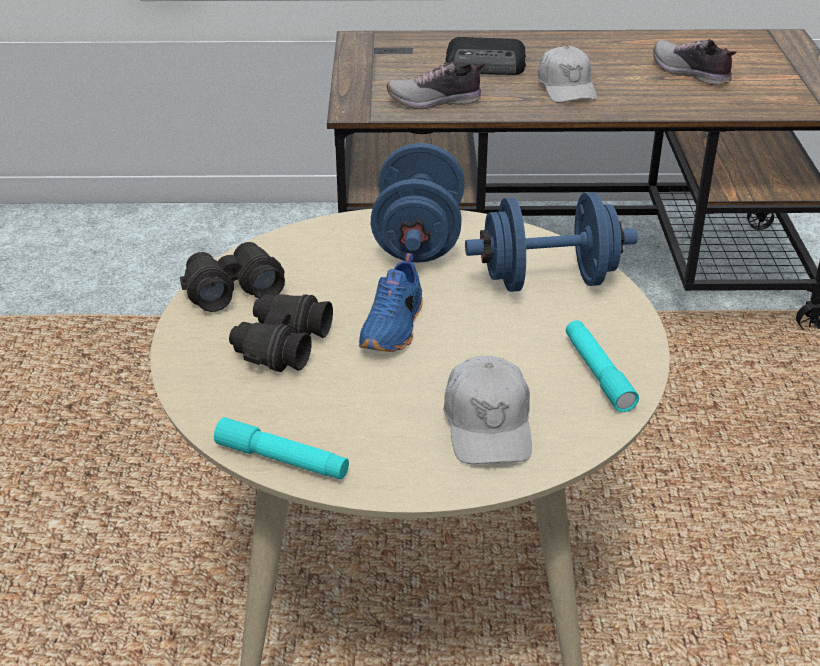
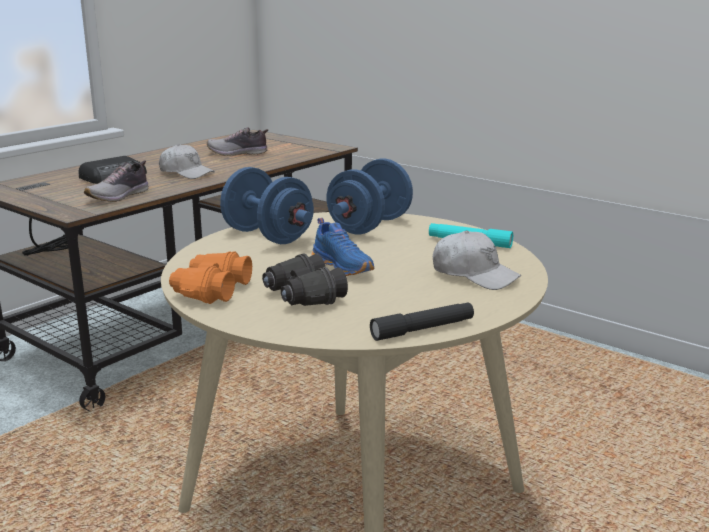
camera: 50 degrees left, 15 degrees down
black binoculars [180,242,285,312] -> orange binoculars [169,251,252,304]
turquoise flashlight [214,417,349,479] -> black flashlight [370,302,474,341]

